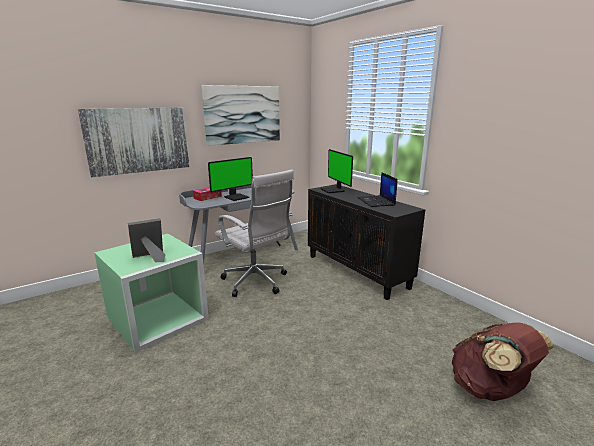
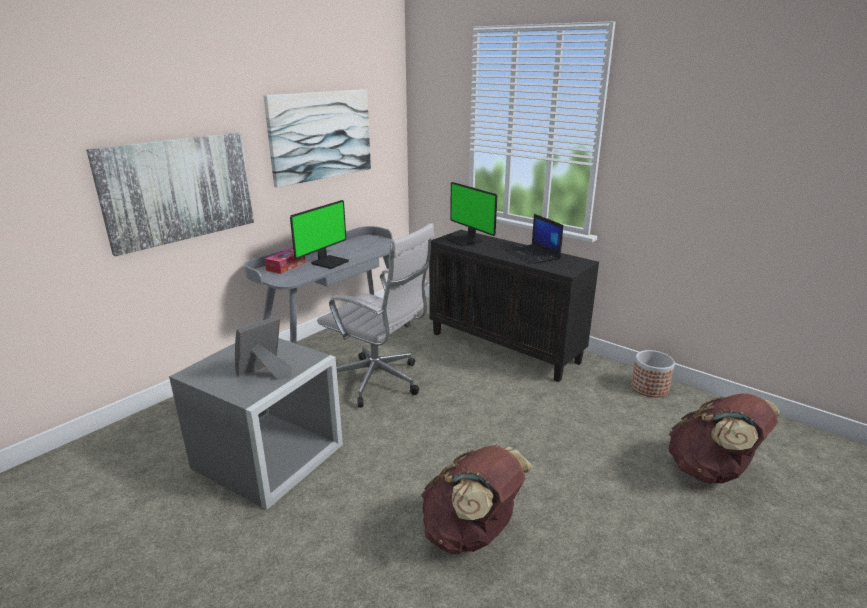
camera: 15 degrees left, 5 degrees up
green storage box [94,234,209,353] -> grey storage box [169,338,343,510]
none -> brown backpack [421,445,533,554]
none -> planter [631,350,675,397]

